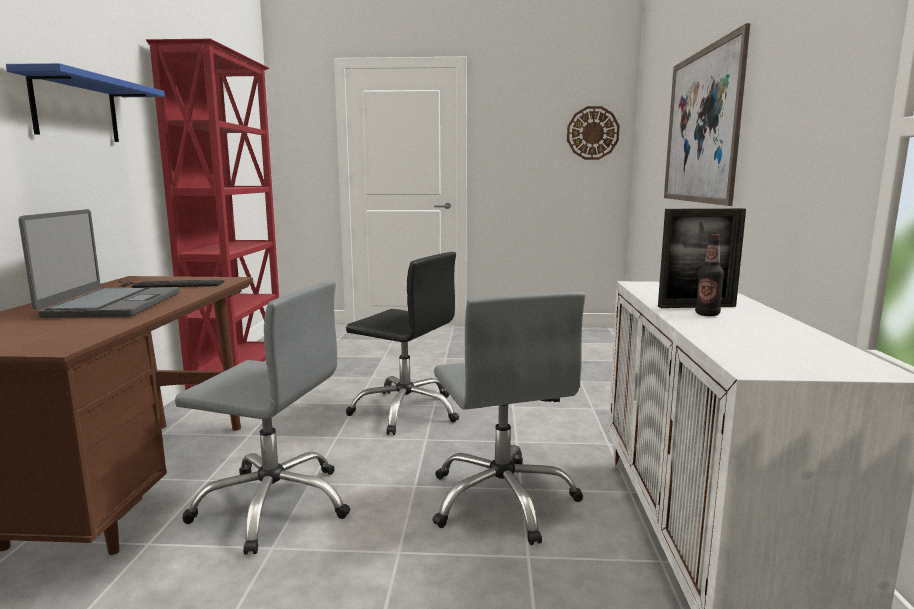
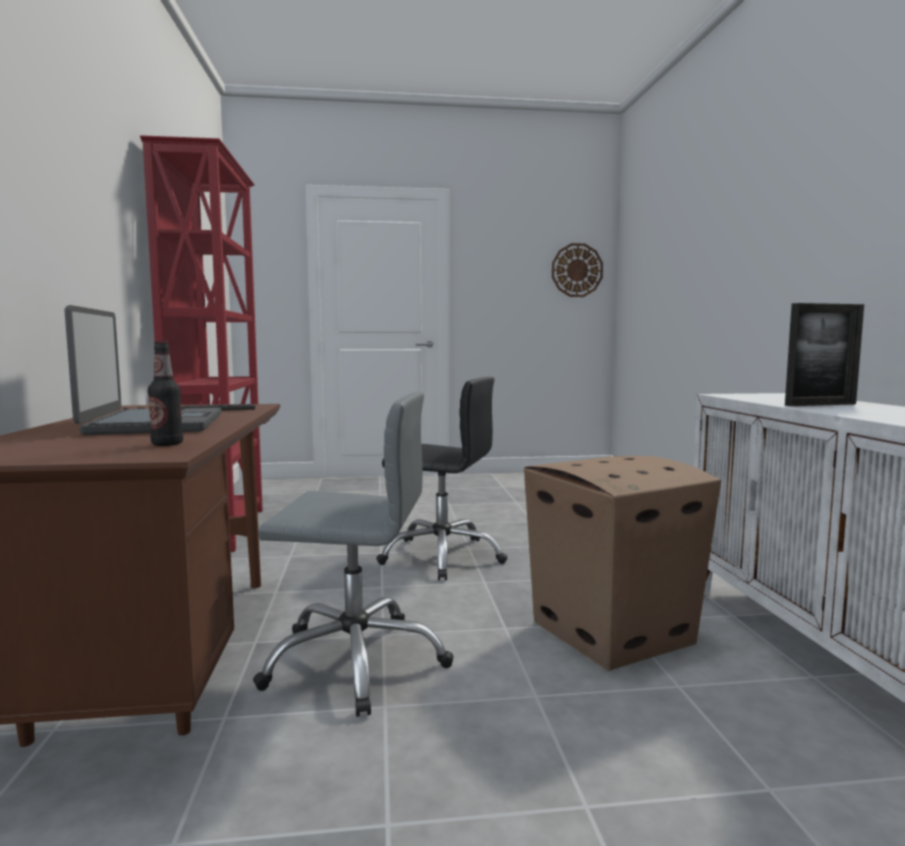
camera: 10 degrees left, 5 degrees down
blue shelf [6,63,165,142] -> none
grey office chair [432,291,585,545] -> cardboard box [524,456,721,671]
picture [664,23,750,206] -> none
bottle [695,234,724,316] -> bottle moved to [148,341,183,446]

